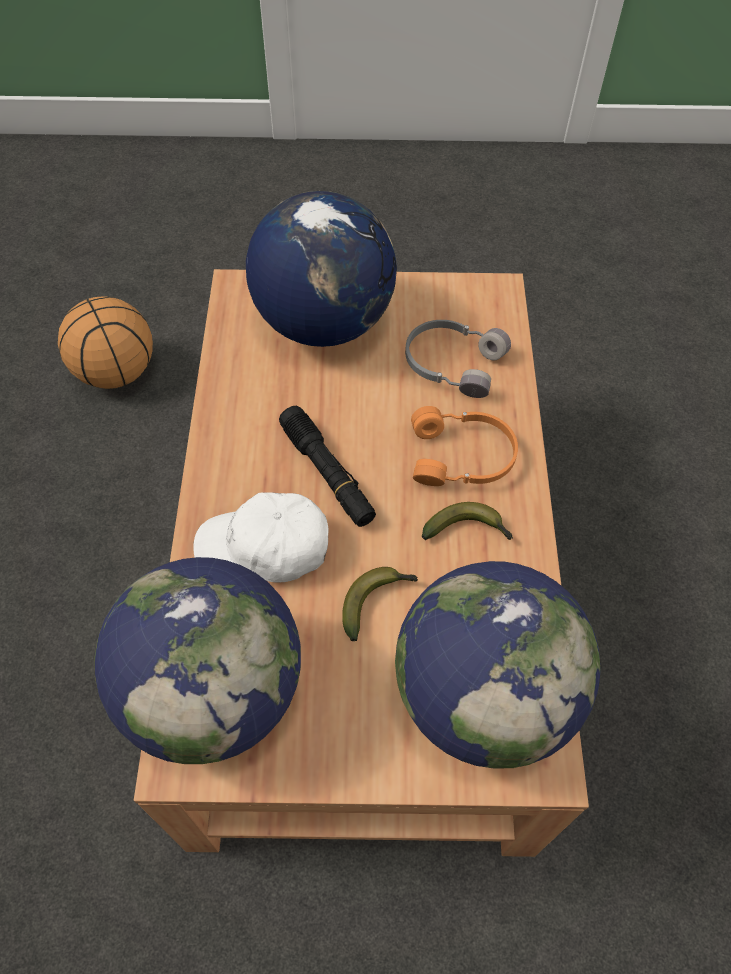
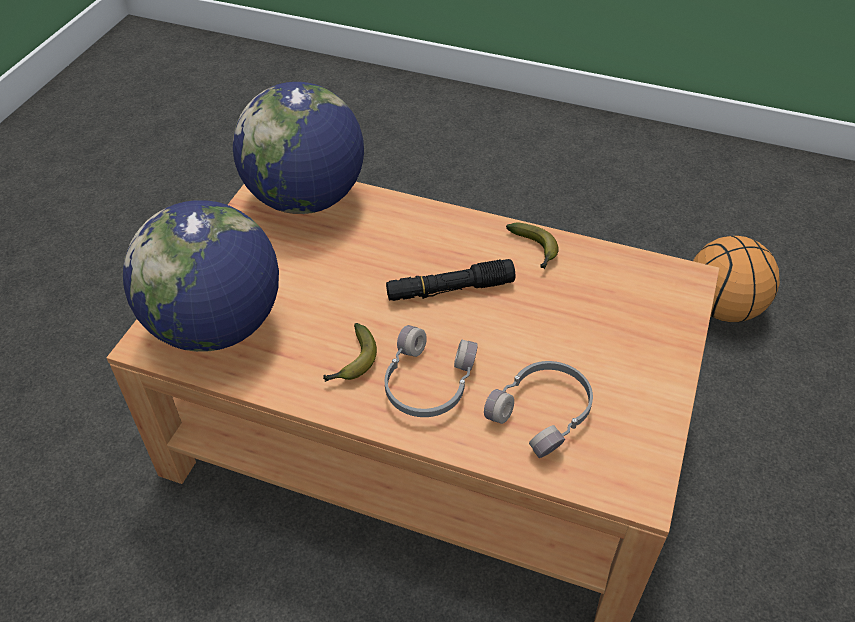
camera: 110 degrees right, 10 degrees down
white cap [193,492,328,582] -> none
globe [246,191,397,347] -> none
banana [342,567,418,641] -> banana moved to [506,223,559,269]
orange headphones [411,406,518,486] -> grey headphones [385,325,478,417]

